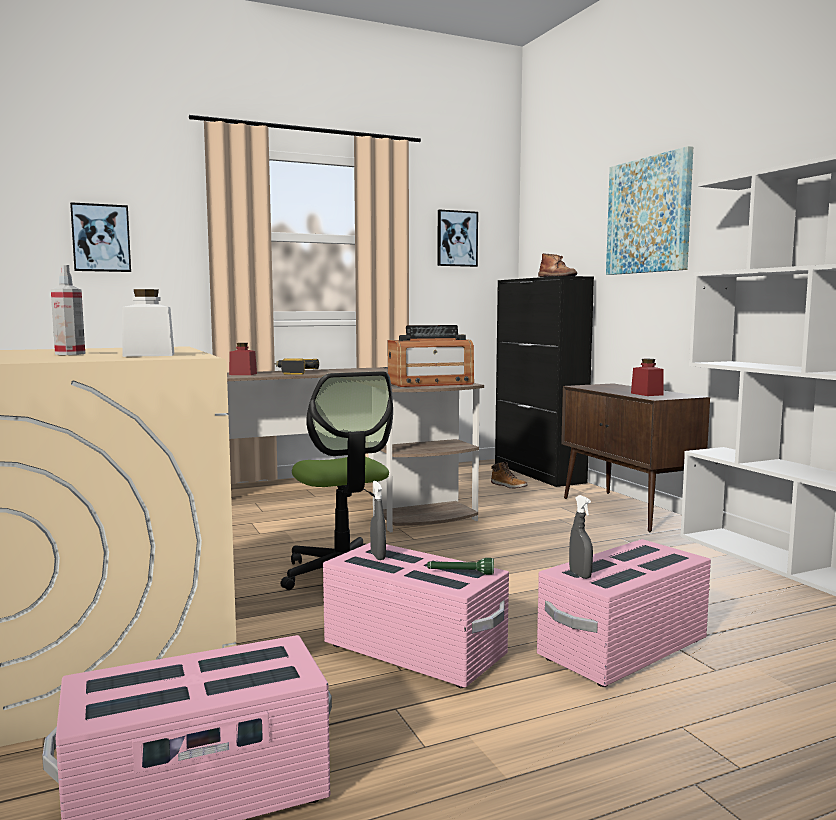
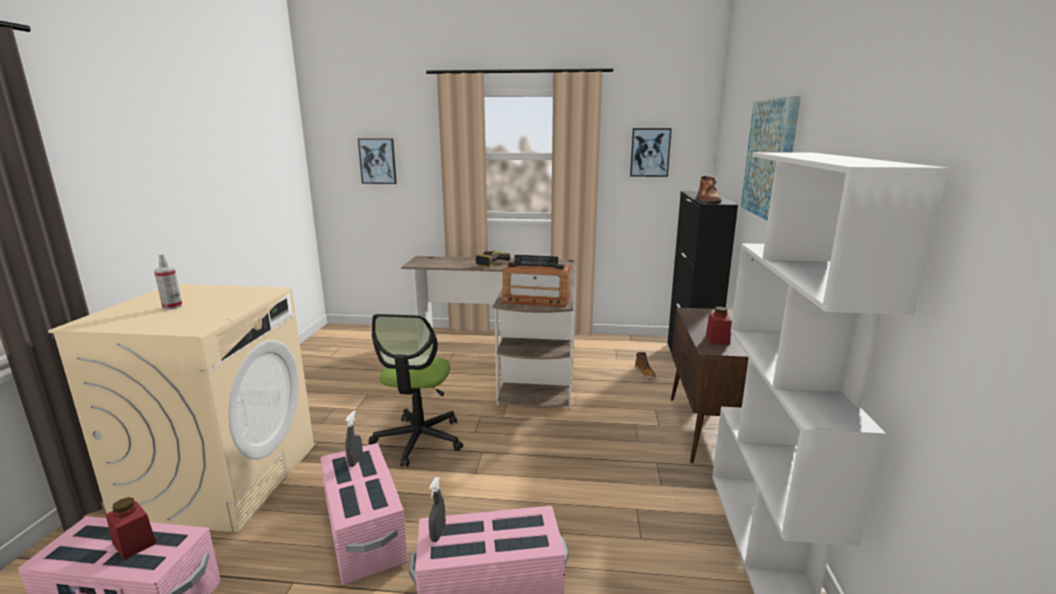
camera: 30 degrees right, 10 degrees up
white jar [122,289,174,357] -> none
red jar [229,343,257,375] -> red jar moved to [106,497,157,560]
green flashlight [428,558,494,575] -> none

